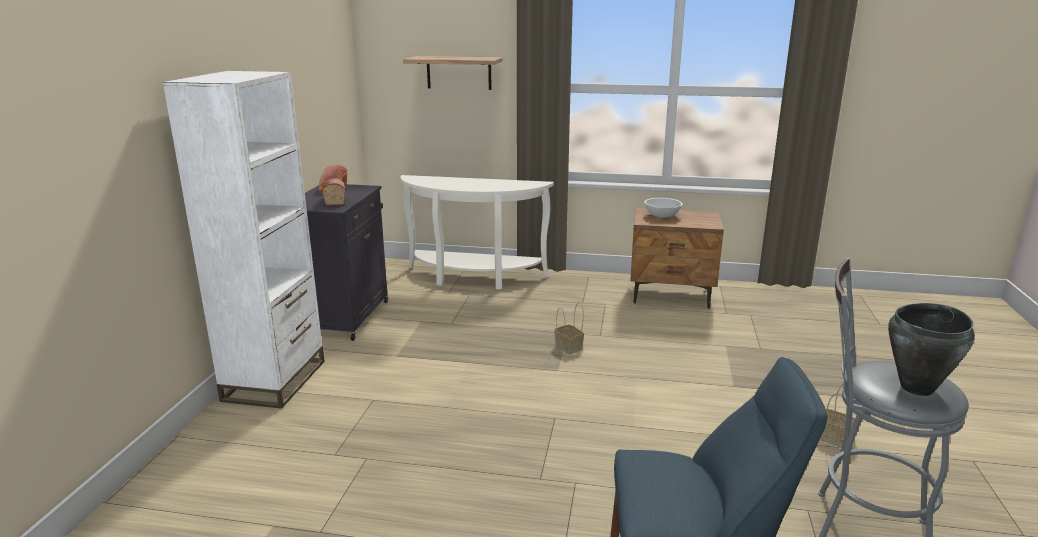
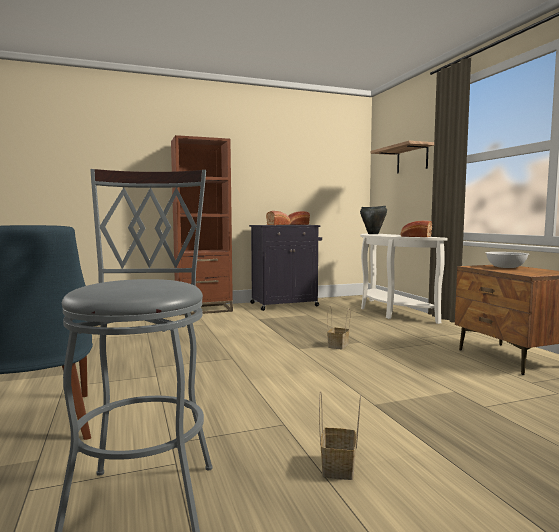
camera: 60 degrees right, 15 degrees down
white bookcase [162,71,325,409] -> brown bookcase [171,135,233,315]
black cooking pot [888,303,975,396] -> black cooking pot moved to [360,206,387,234]
none -> bread [401,220,432,237]

